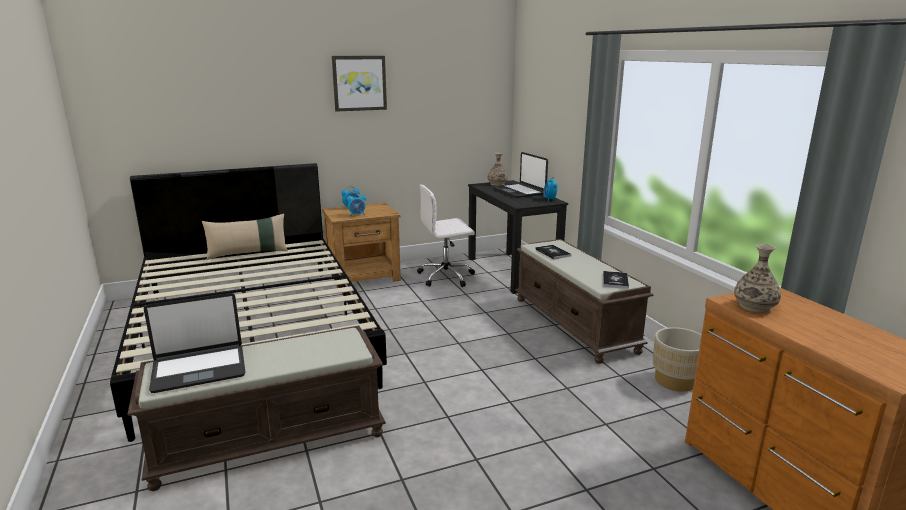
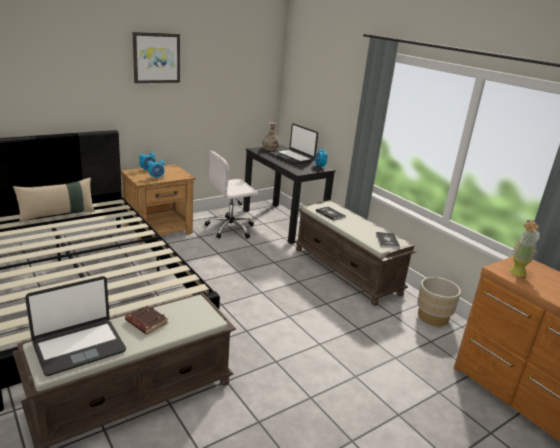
camera: 15 degrees left, 5 degrees up
vase [734,244,781,313] -> potted plant [509,220,540,277]
none -> brown book [125,305,168,334]

